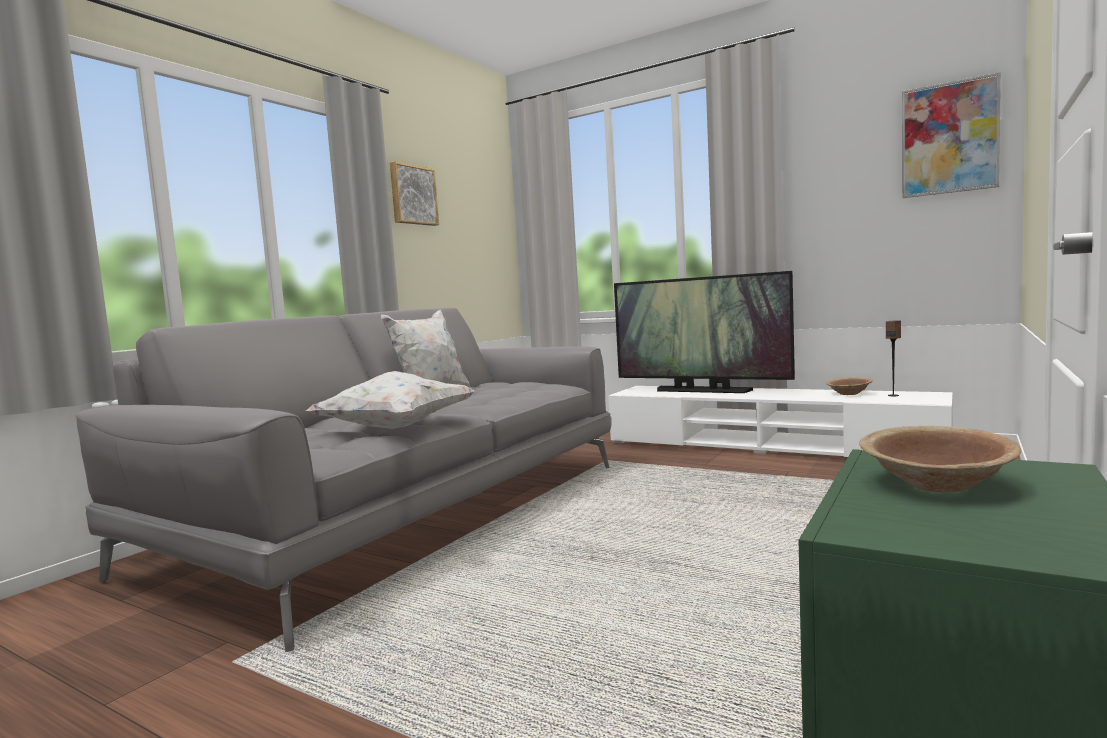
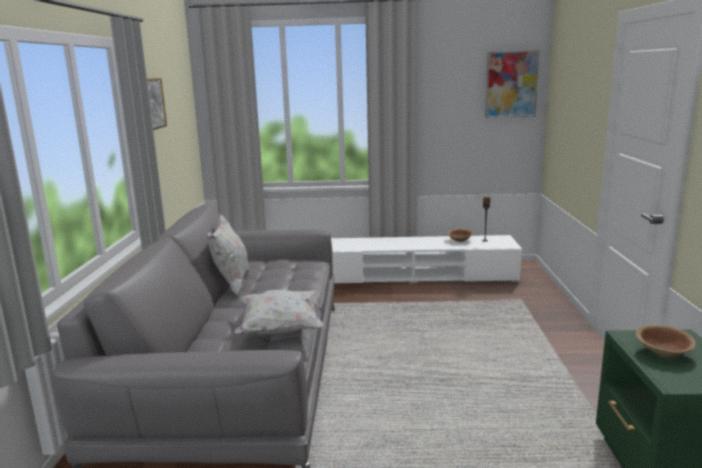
camera: 30 degrees left, 10 degrees up
television [614,271,795,393] -> none

